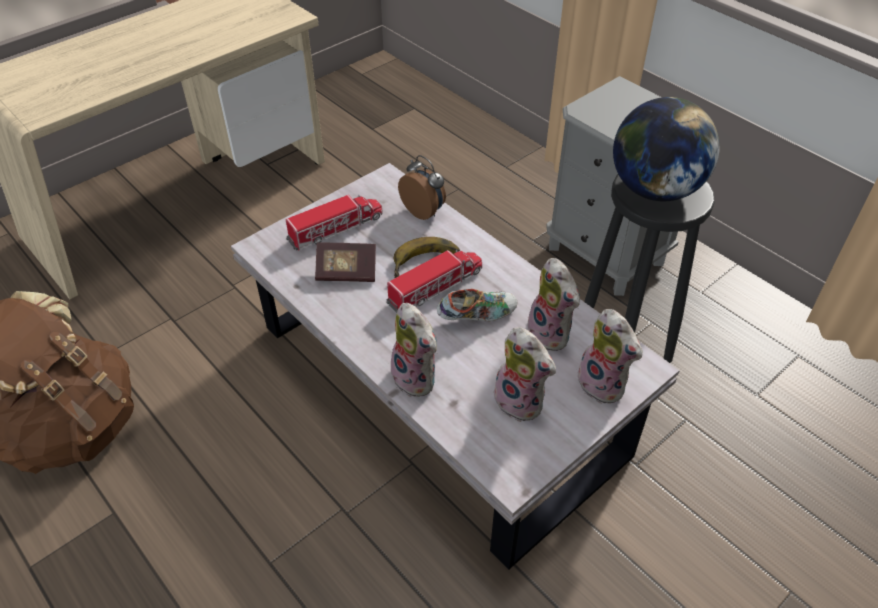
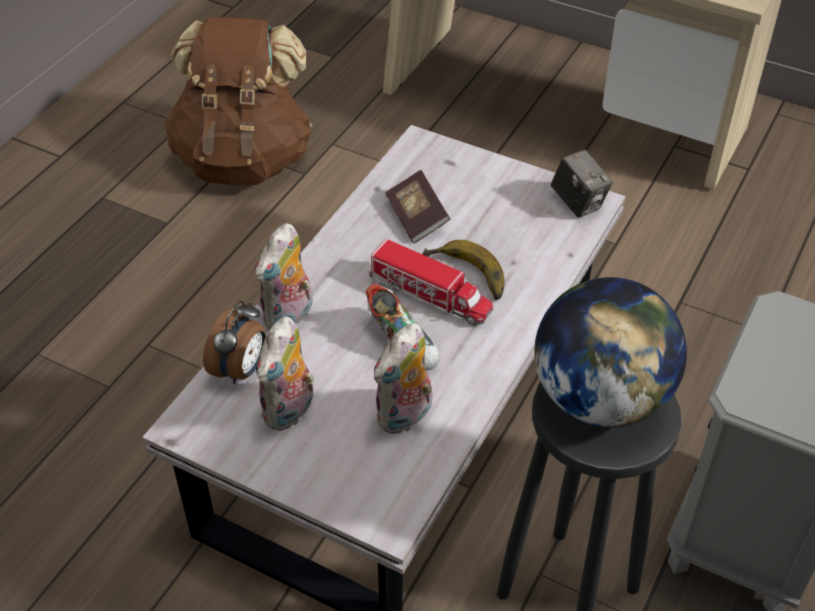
camera: 70 degrees right, 0 degrees up
toy truck [286,195,383,251] -> none
alarm clock [398,155,446,220] -> alarm clock moved to [203,301,266,384]
plush toy [576,309,643,404] -> none
none -> camera [551,150,613,218]

